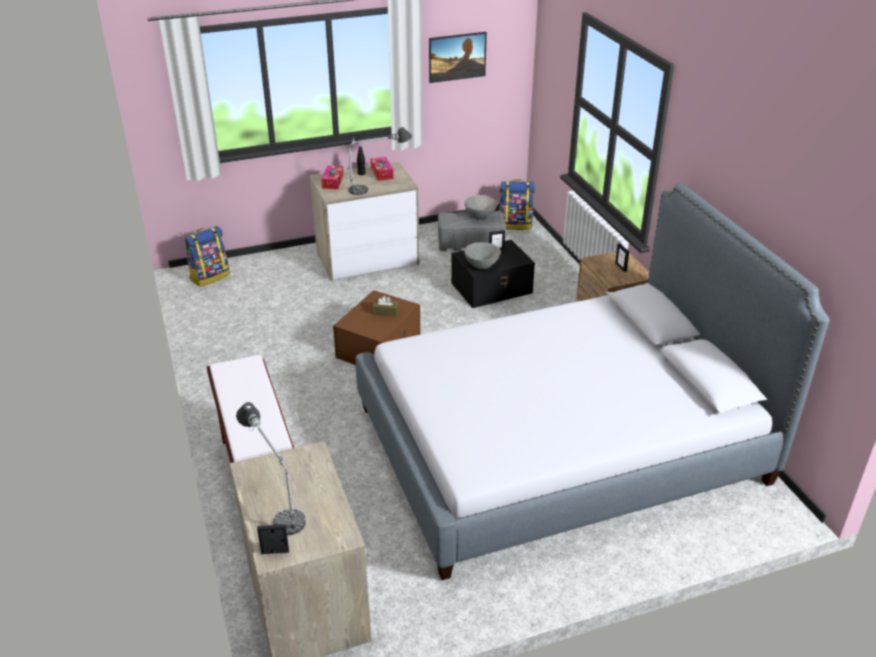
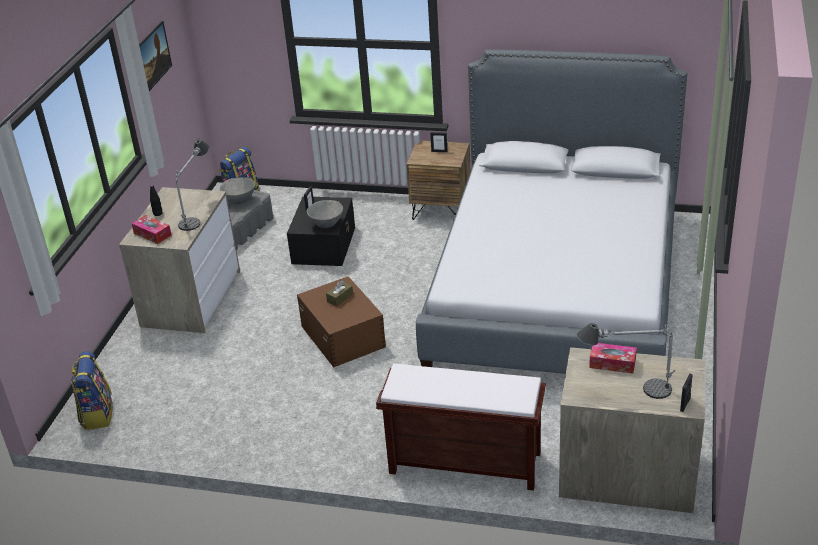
camera: 55 degrees left, 0 degrees up
tissue box [370,157,393,181] -> tissue box moved to [589,343,637,374]

